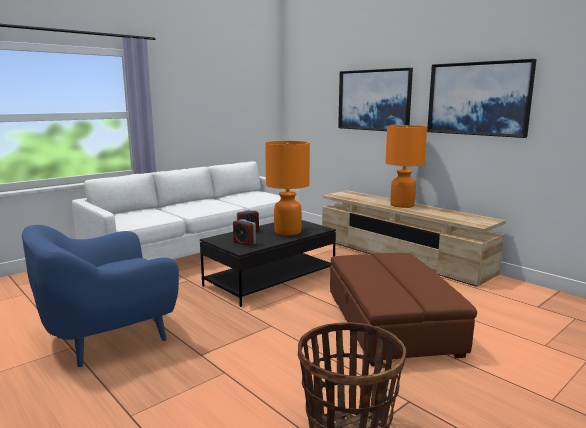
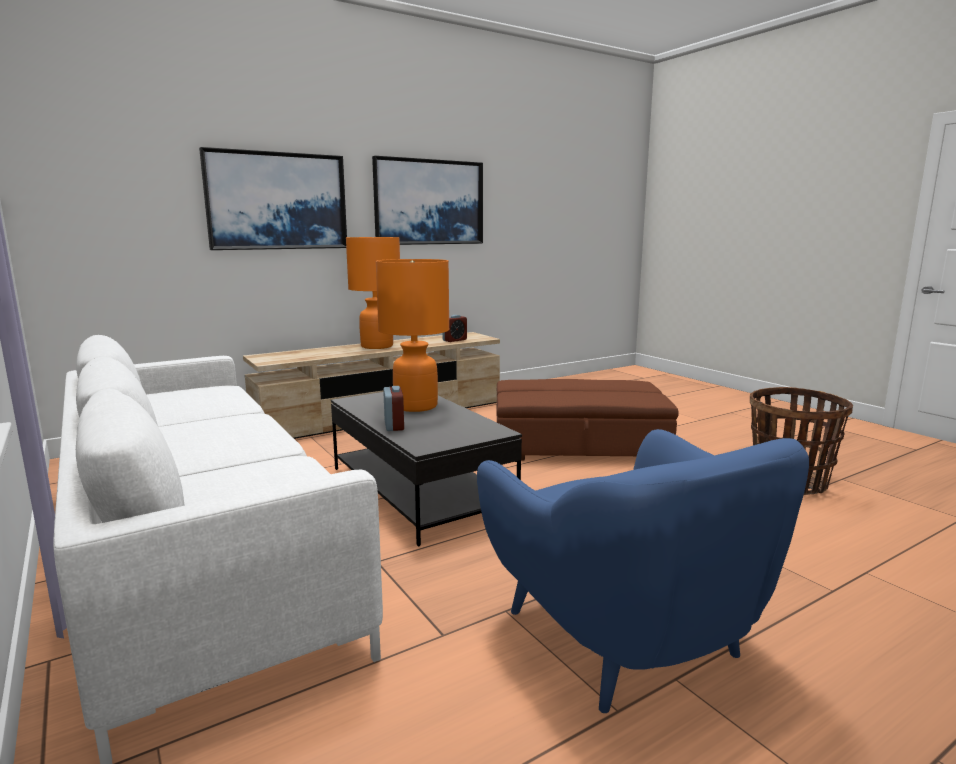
camera: 80 degrees left, 0 degrees up
alarm clock [233,219,256,246] -> alarm clock moved to [443,315,467,342]

